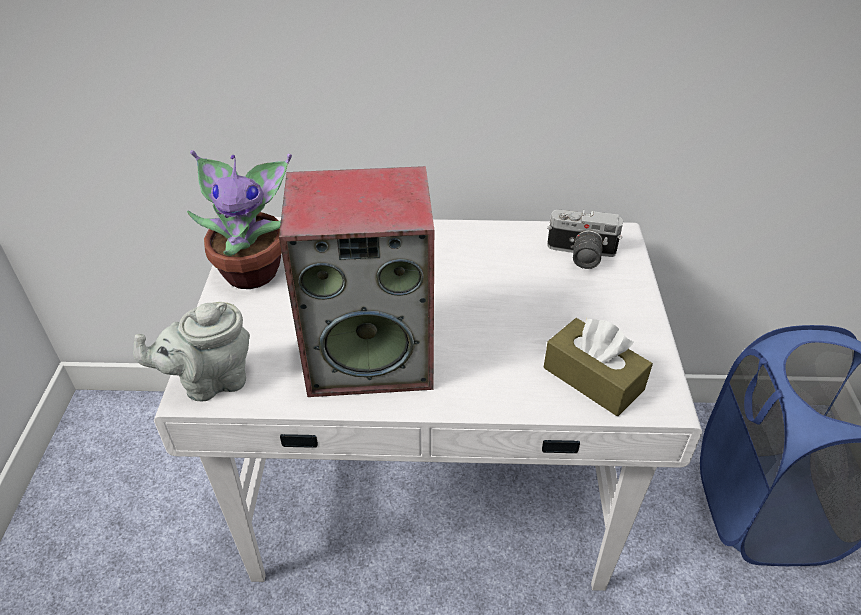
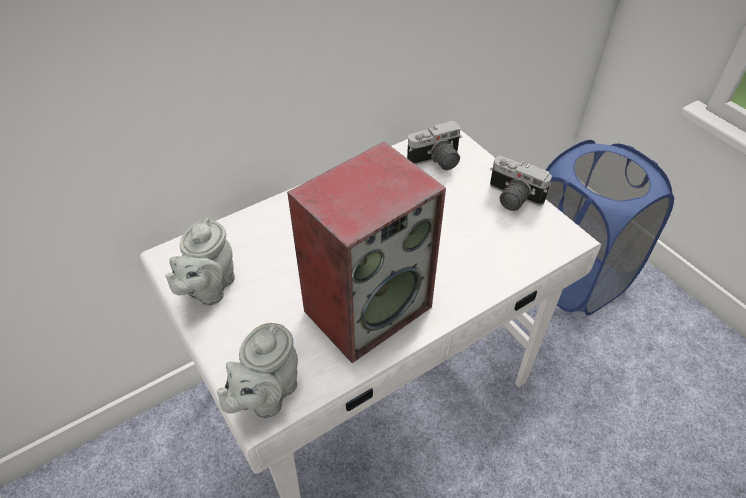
camera: 35 degrees left, 5 degrees up
potted plant [187,150,292,289] -> grey teapot [165,218,235,306]
brown tissue box [544,318,653,416] -> none
none -> camera [490,156,552,211]

